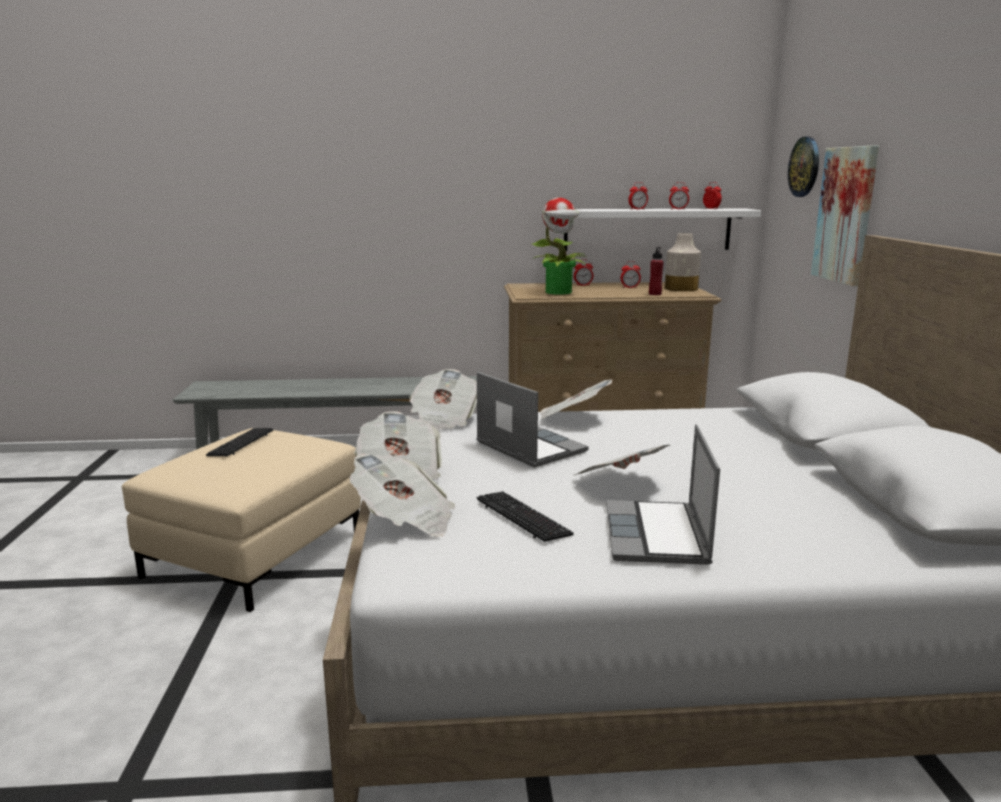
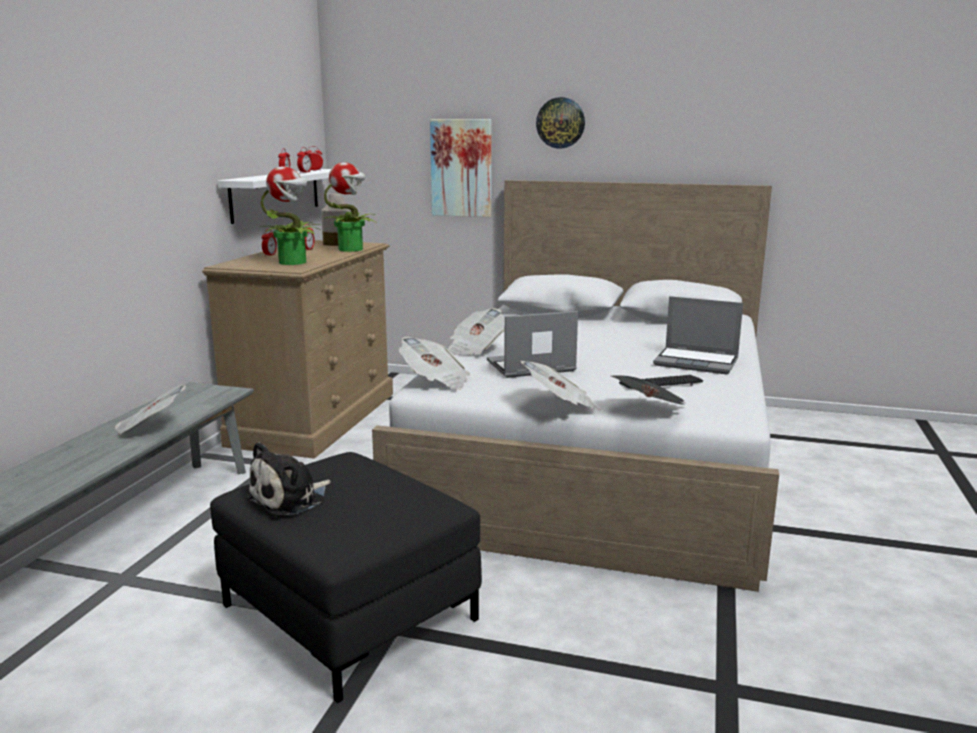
camera: 70 degrees left, 0 degrees up
beige ottoman [122,428,361,612] -> black ottoman [210,452,482,703]
keyboard [206,428,273,456] -> plush toy [246,442,331,516]
newspaper [575,445,670,475] -> newspaper moved to [115,385,186,435]
red bottle [649,247,664,295] -> potted plant [323,162,377,252]
wall clock [788,137,819,197] -> wall clock moved to [536,97,585,148]

